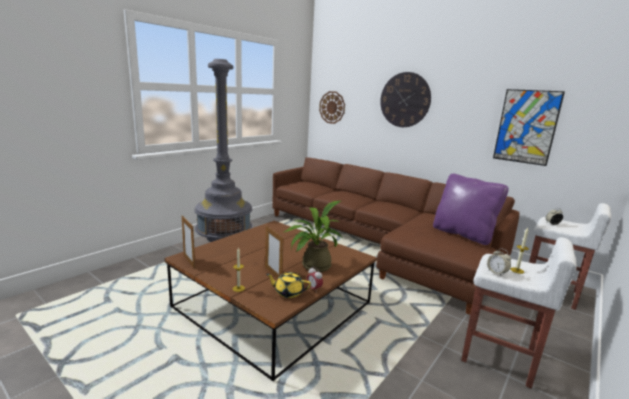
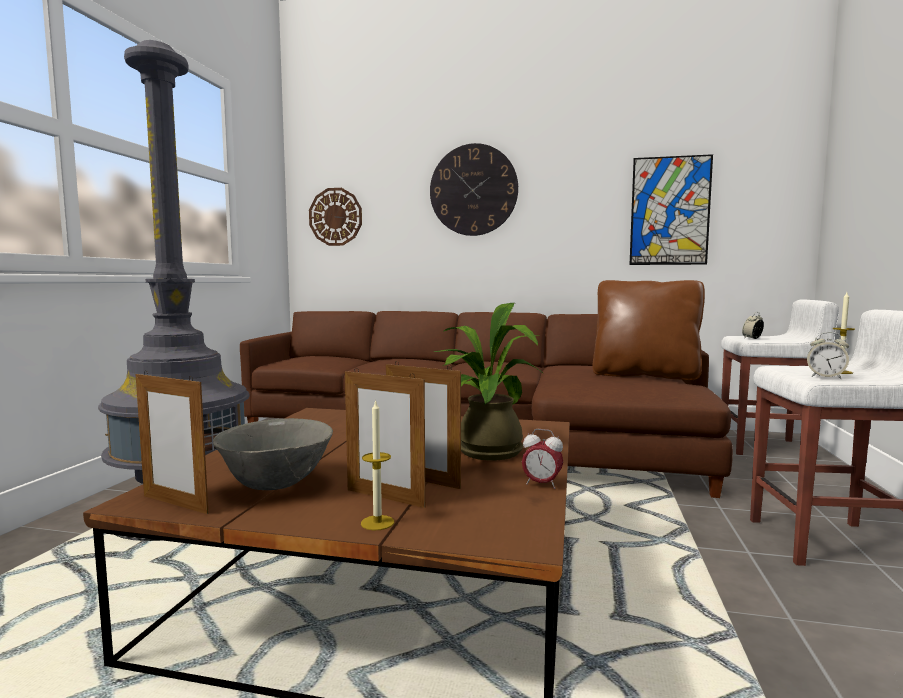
camera: 25 degrees left, 10 degrees down
yellow teapot [266,272,311,298] -> none
purple pillow [433,174,509,245] -> brown pillow [592,280,705,380]
none -> grey bowl [213,418,333,490]
none -> picture frame [345,368,425,508]

